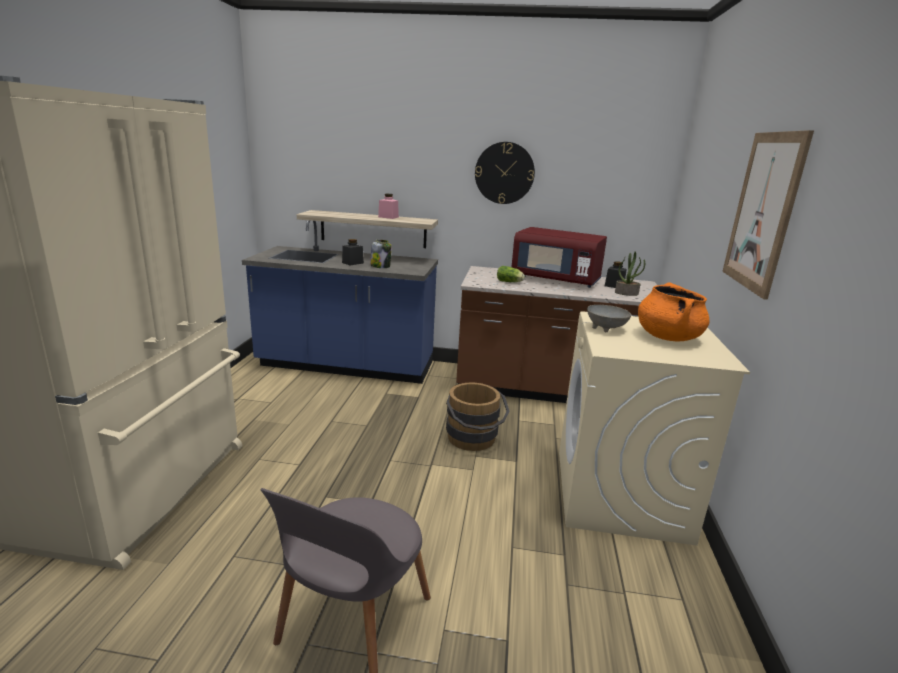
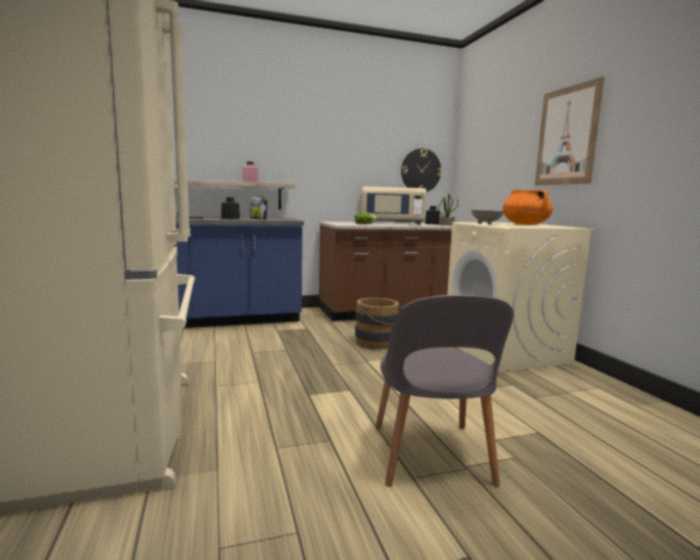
camera: 25 degrees left, 10 degrees down
wall clock [475,142,535,204] -> wall clock moved to [401,148,442,192]
red microwave [512,227,607,288] -> beige microwave [361,186,426,225]

